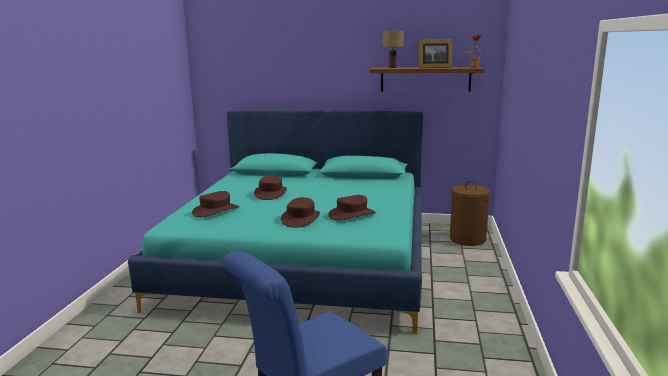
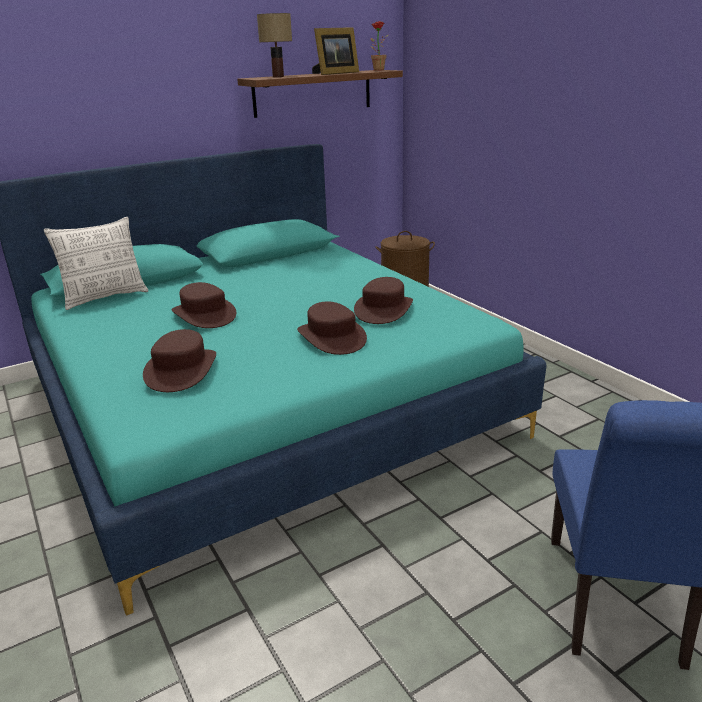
camera: 40 degrees left, 10 degrees up
none -> pillow [44,217,148,310]

